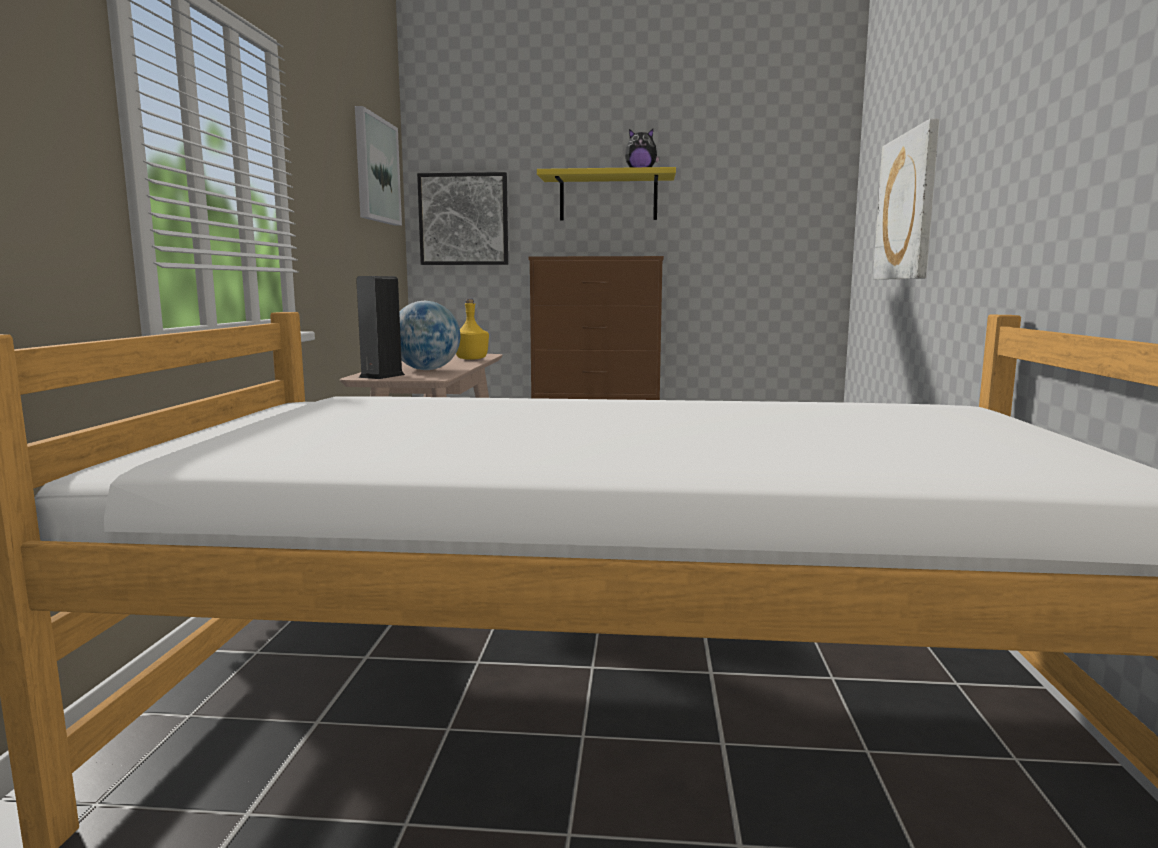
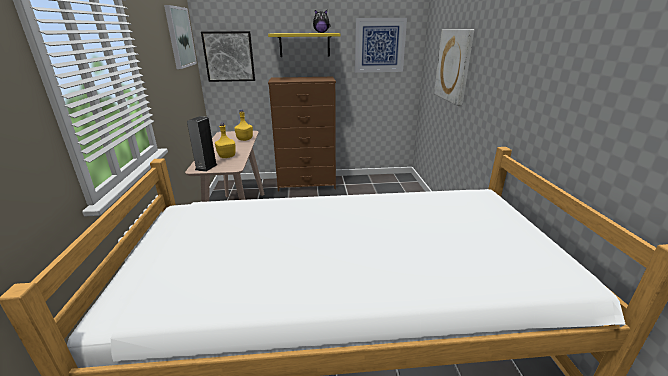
camera: 10 degrees left, 15 degrees up
globe [399,301,460,370] -> yellow bottle [215,123,236,158]
none -> picture [355,18,407,73]

